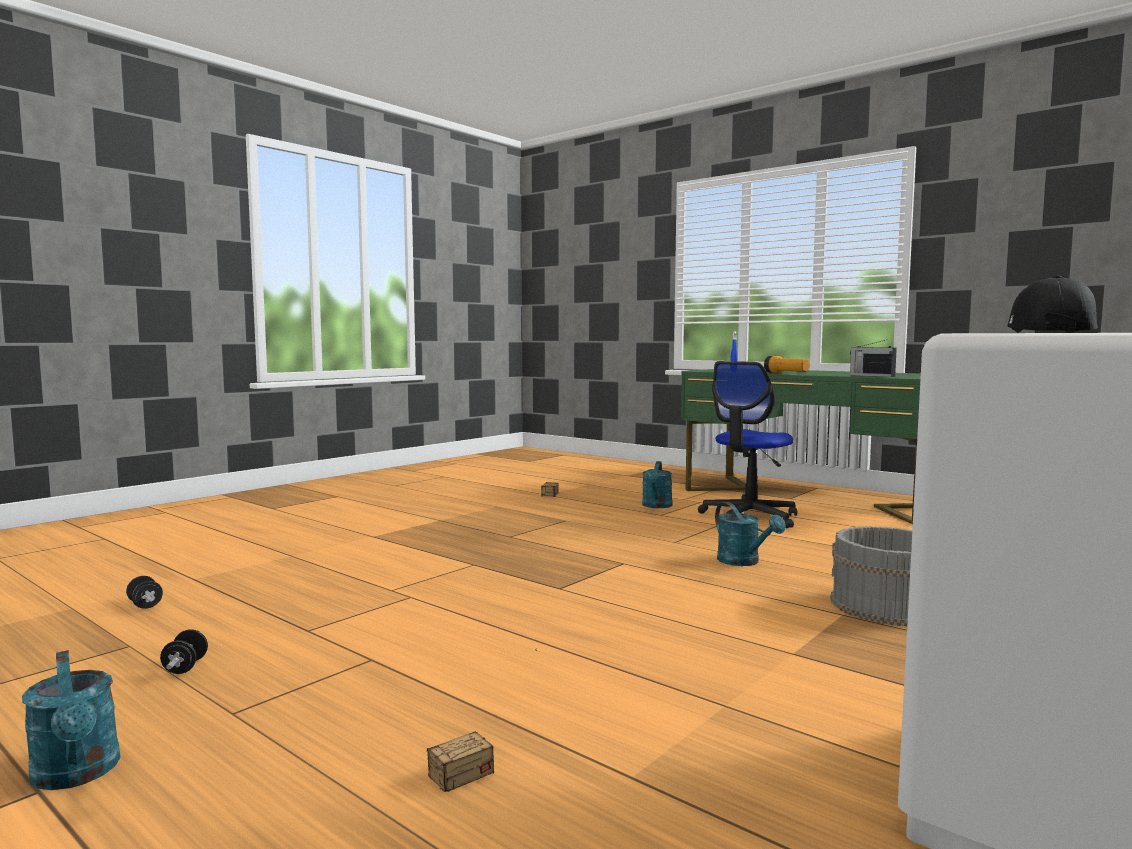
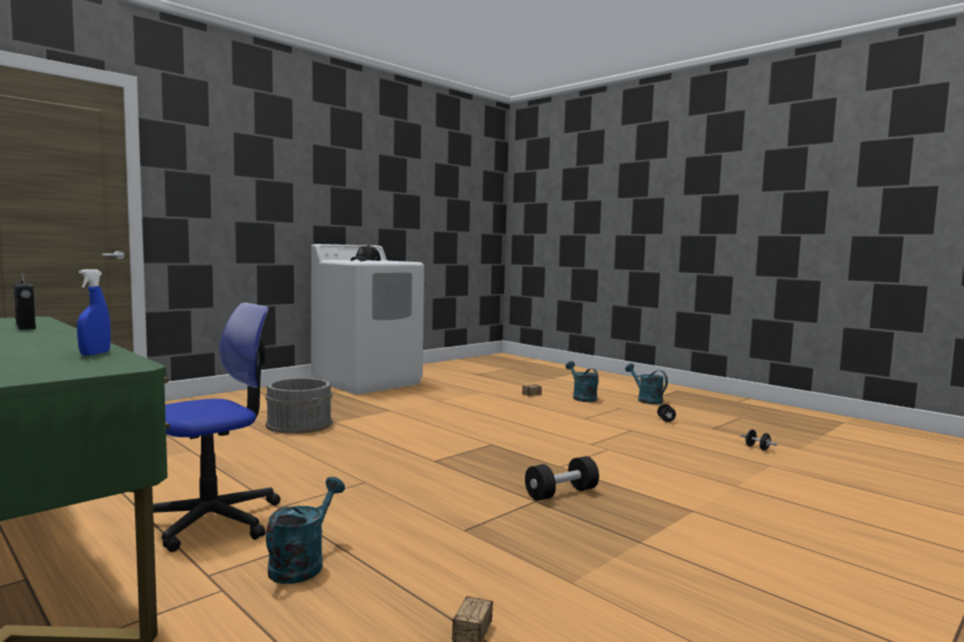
camera: 175 degrees left, 0 degrees up
turquoise watering can [715,502,786,566] -> turquoise watering can moved to [566,361,599,402]
flashlight [764,356,810,373] -> none
none -> black dumbbell [525,456,599,501]

